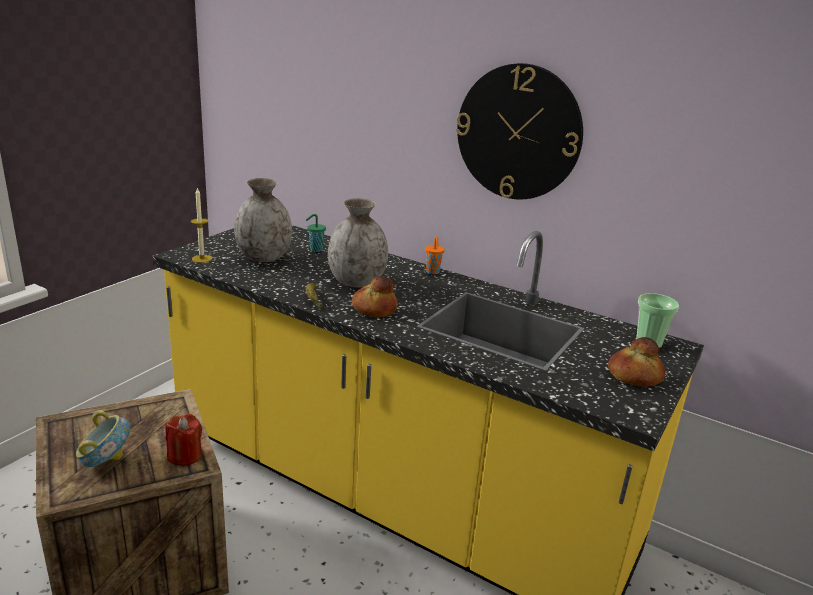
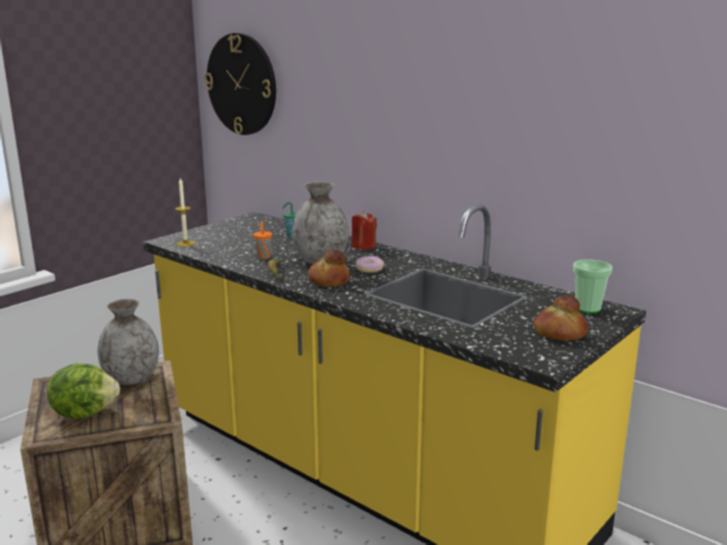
camera: 10 degrees right, 5 degrees down
bowl [76,410,130,467] -> lettuce [47,363,120,419]
red candle [165,413,202,466] -> red candle moved to [351,211,377,250]
grey vase [234,178,292,262] -> grey vase moved to [98,299,159,385]
orange cup [425,236,444,274] -> orange cup moved to [253,221,272,259]
wall clock [456,63,583,199] -> wall clock moved to [205,33,276,135]
none -> donut [356,256,384,273]

